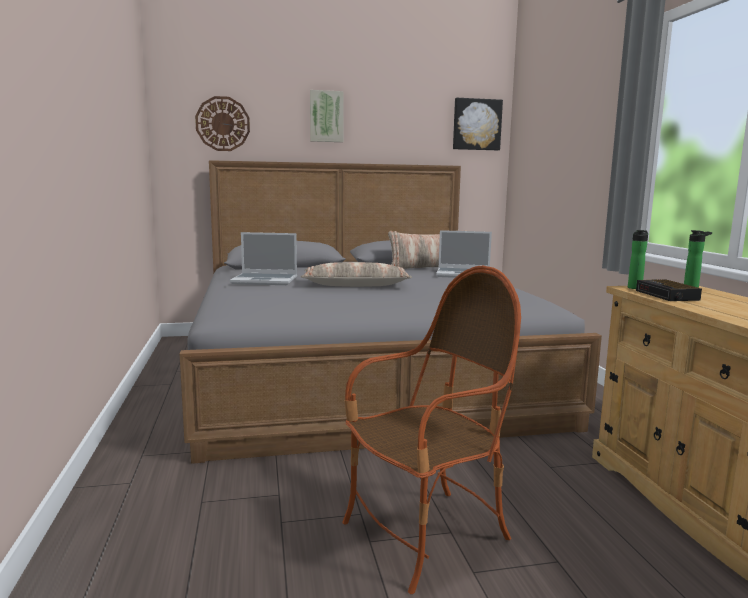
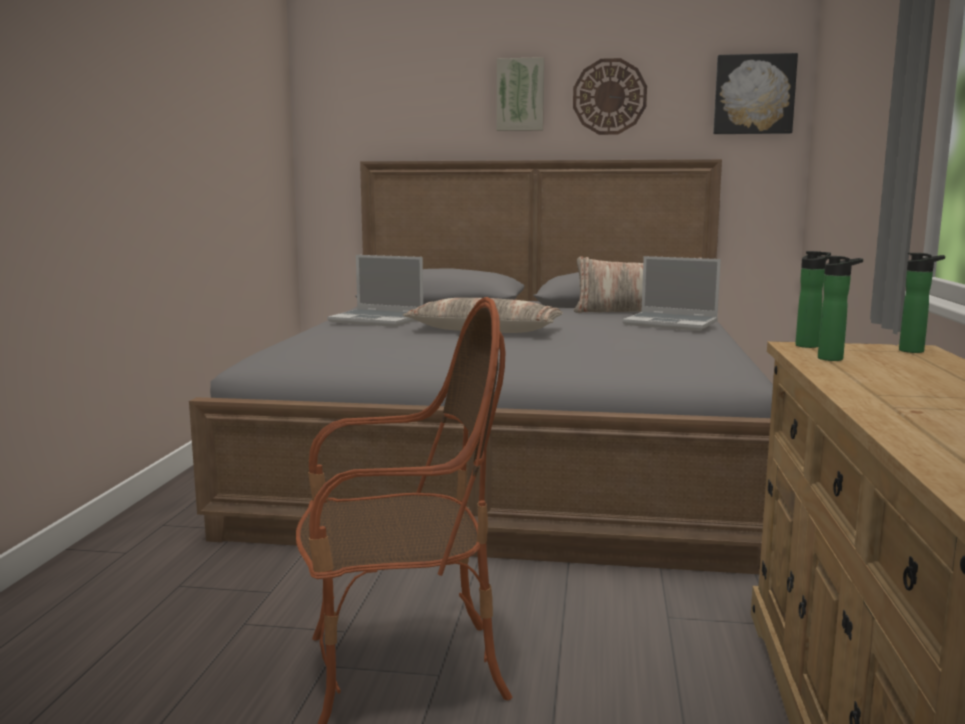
camera: 20 degrees right, 0 degrees up
wall clock [195,96,250,151] -> wall clock moved to [573,58,647,135]
alarm clock [636,279,702,301] -> bottle [818,256,863,361]

